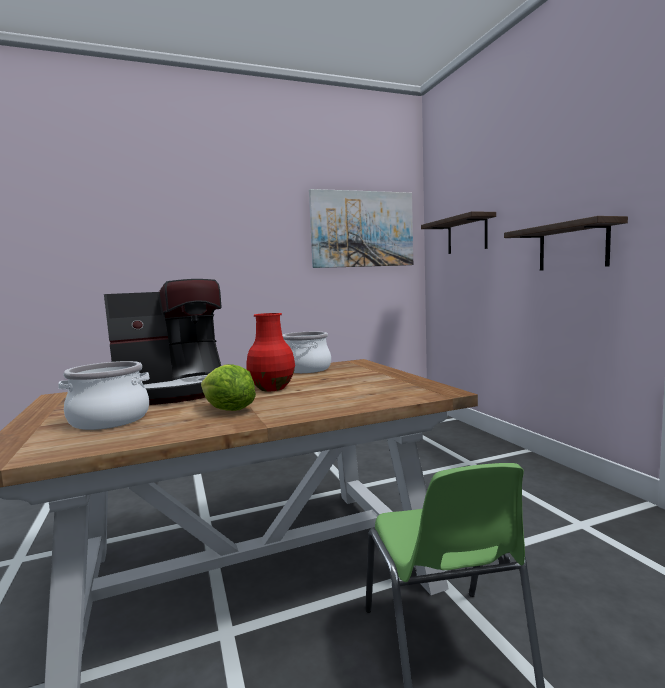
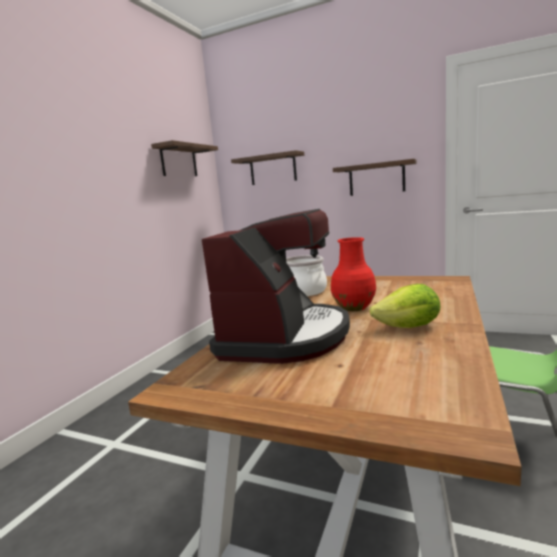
camera: 45 degrees left, 5 degrees up
cooking pot [59,361,150,430] -> none
picture [309,189,413,268] -> shelf [151,140,218,176]

